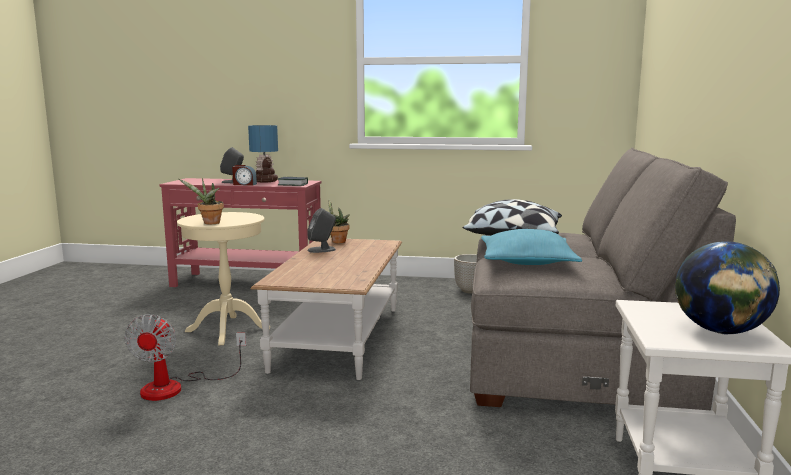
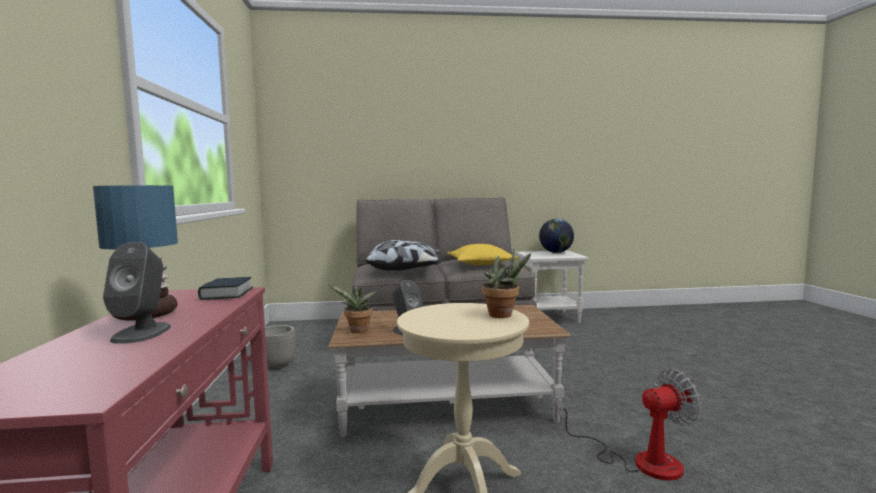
camera: 105 degrees left, 5 degrees down
alarm clock [232,165,257,186] -> none
turquoise pillow [481,229,582,265] -> yellow pillow [447,244,518,265]

